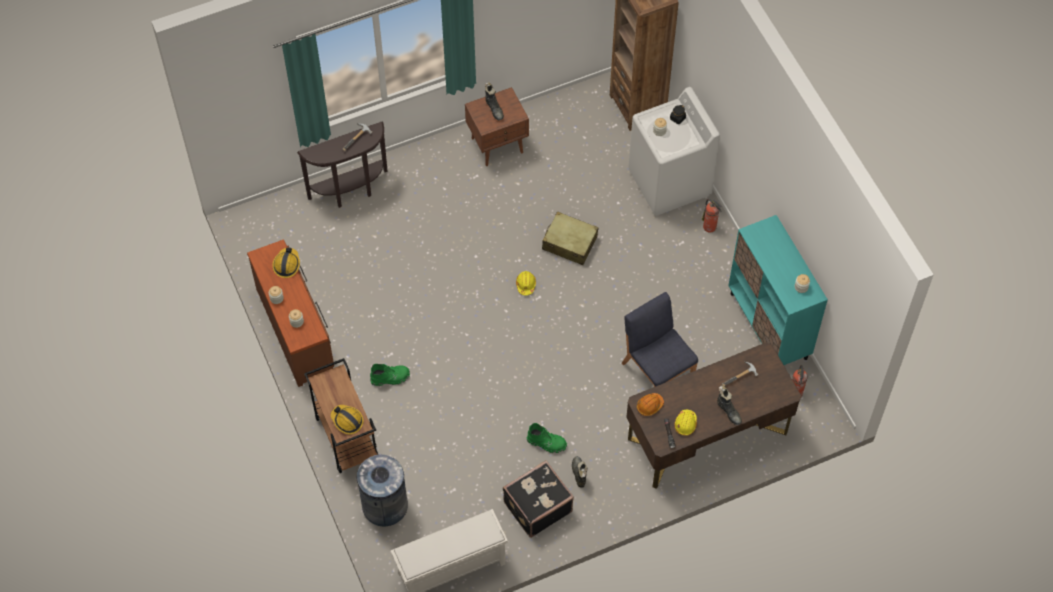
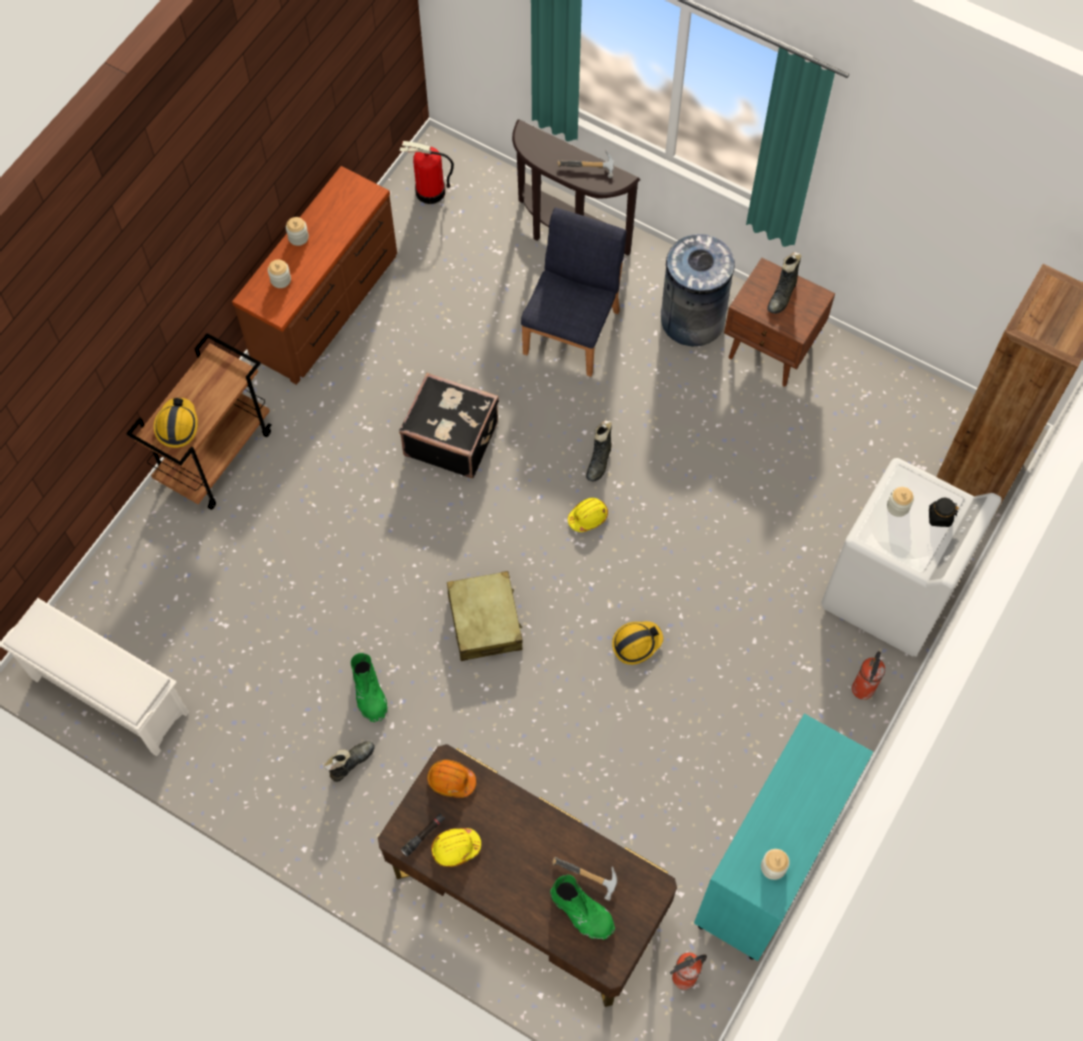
camera: 55 degrees right, 5 degrees up
hard hat [272,248,300,278] -> hard hat moved to [612,621,663,665]
grey trash can [357,455,408,527] -> grey trash can moved to [661,234,735,347]
green boot [370,364,410,386] -> green boot moved to [550,875,615,940]
black suitcase [503,460,574,538] -> black suitcase moved to [399,372,499,478]
beige suitcase [542,211,598,265] -> beige suitcase moved to [447,571,522,661]
blue chair [622,292,698,387] -> blue chair moved to [521,208,627,377]
black boot [717,385,742,425] -> black boot moved to [586,420,612,481]
none -> fire extinguisher [399,141,454,204]

